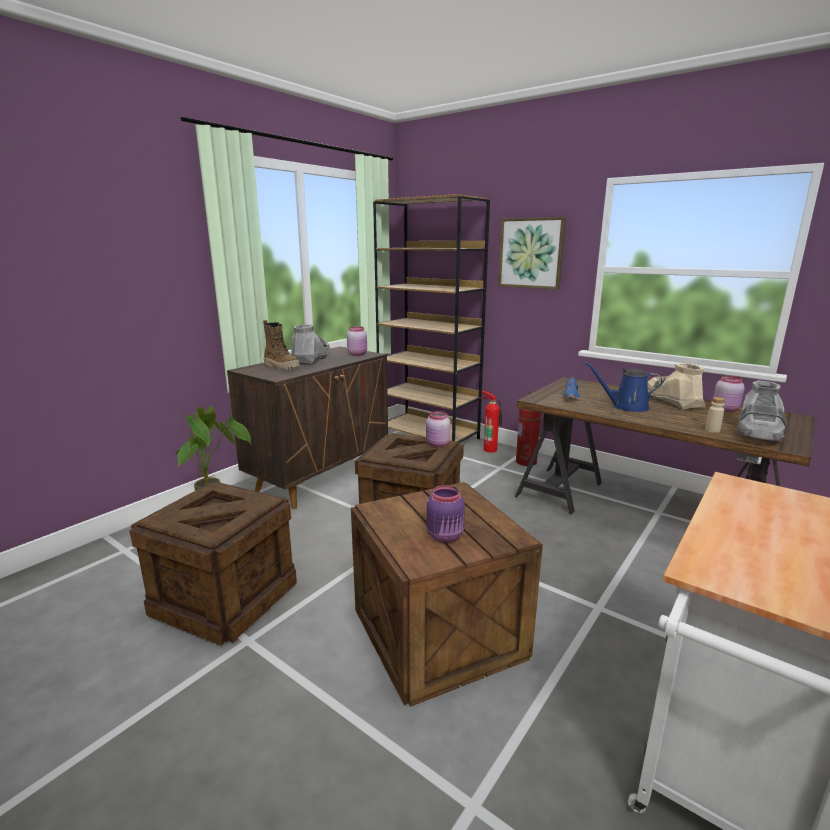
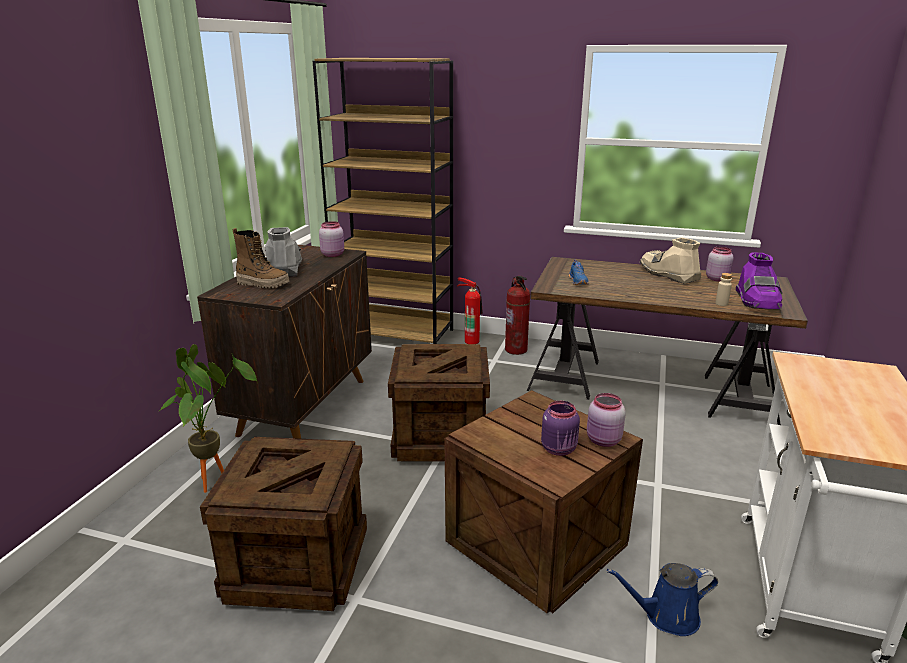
camera: 20 degrees left, 5 degrees up
pink jar [426,411,450,447] -> pink jar moved to [587,393,626,447]
picture [498,217,566,289] -> none
blue watering can [585,362,663,412] -> blue watering can moved to [607,563,718,636]
grey boot [737,380,787,442] -> purple boot [736,252,783,310]

